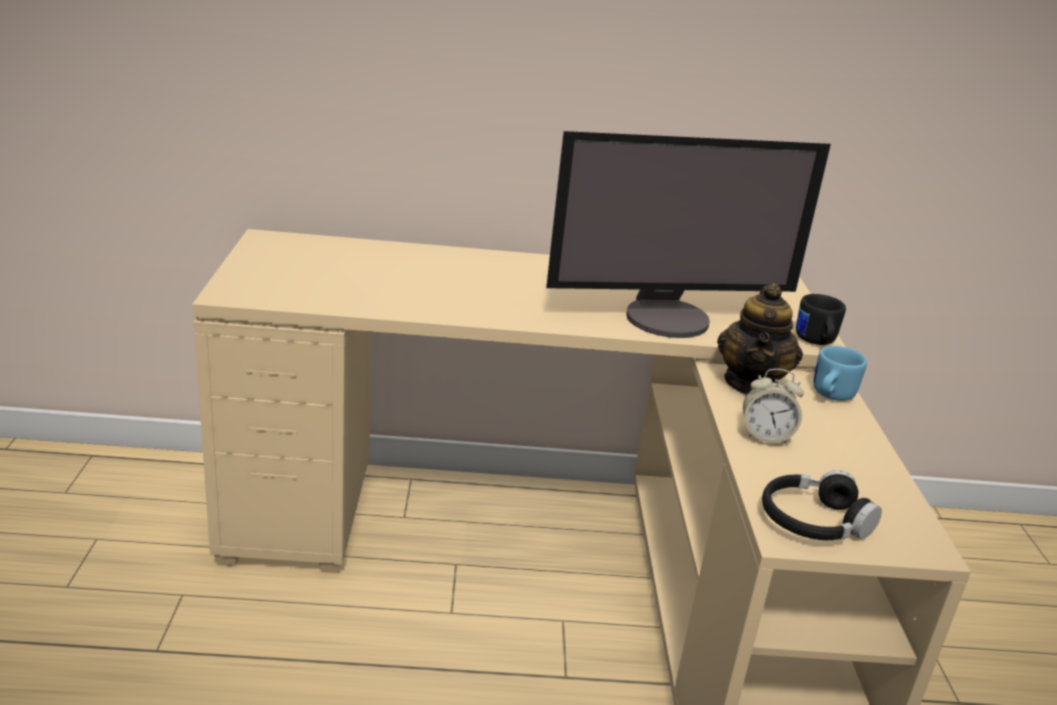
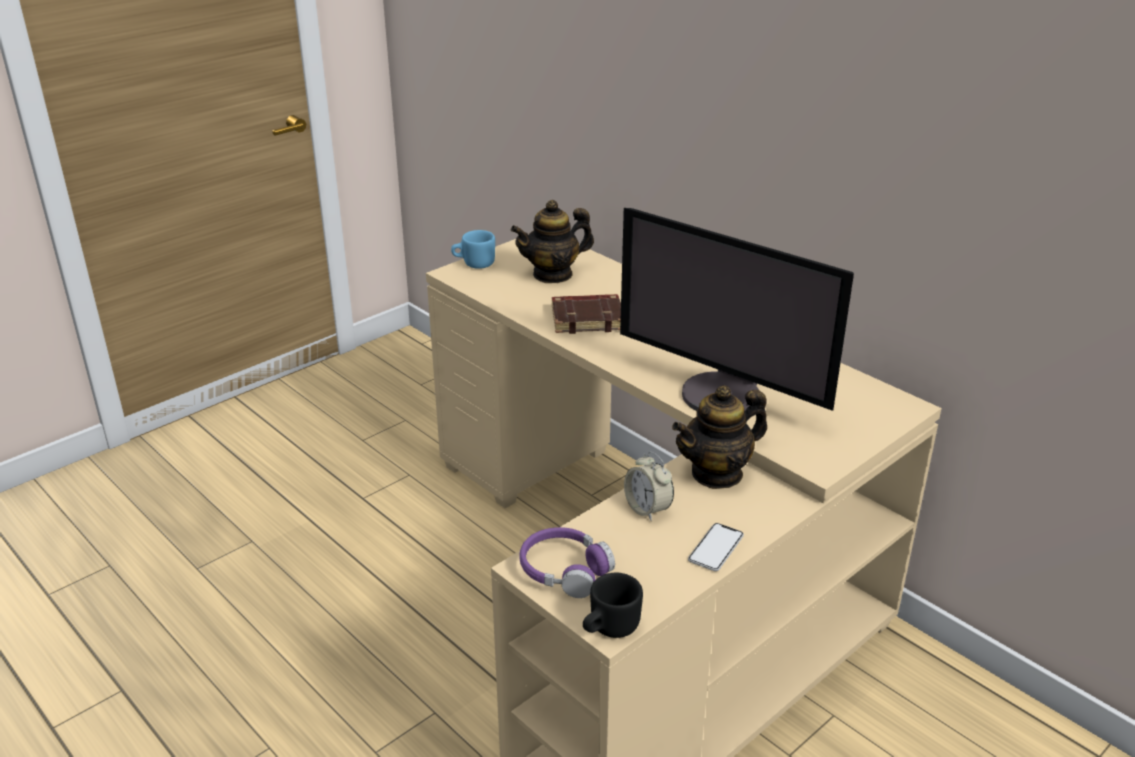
camera: 50 degrees right, 5 degrees up
black headphones [762,470,882,540] -> purple headphones [519,527,615,598]
black mug [796,294,846,345] -> black mug moved to [583,573,643,638]
blue mug [814,346,867,401] -> blue mug moved to [451,230,495,269]
none -> teapot [511,200,594,283]
none -> brown book [552,294,621,334]
none -> phone [688,523,744,571]

